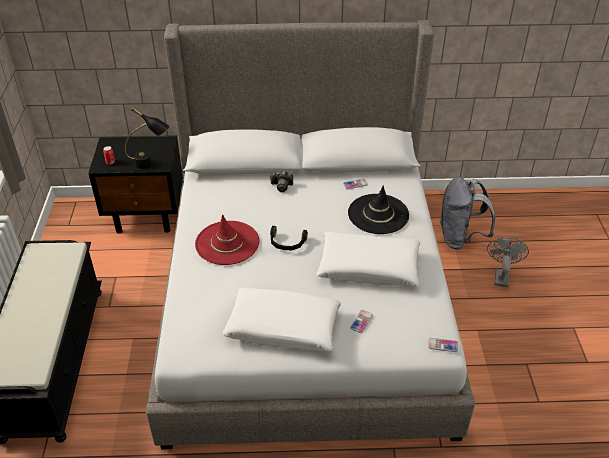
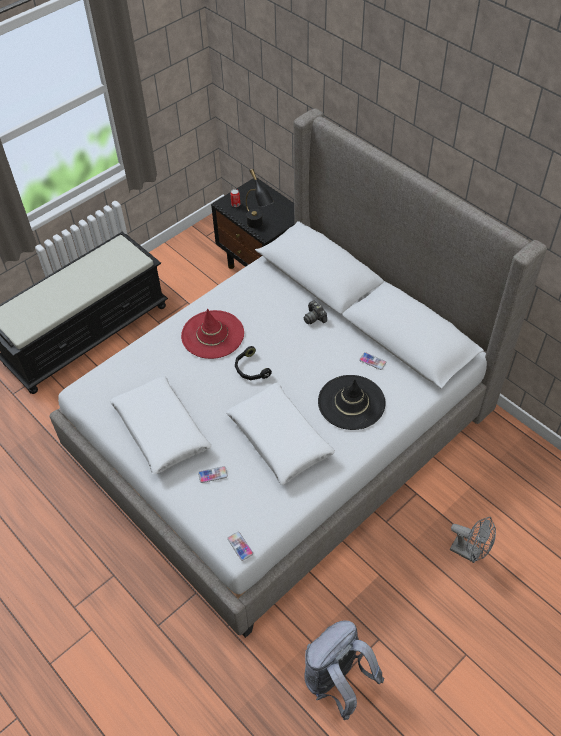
camera: 50 degrees right, 10 degrees up
grey backpack [439,177,495,250] -> grey backpack moved to [304,620,384,720]
grey fan [487,237,529,287] -> grey fan turned 60 degrees clockwise [450,517,496,563]

